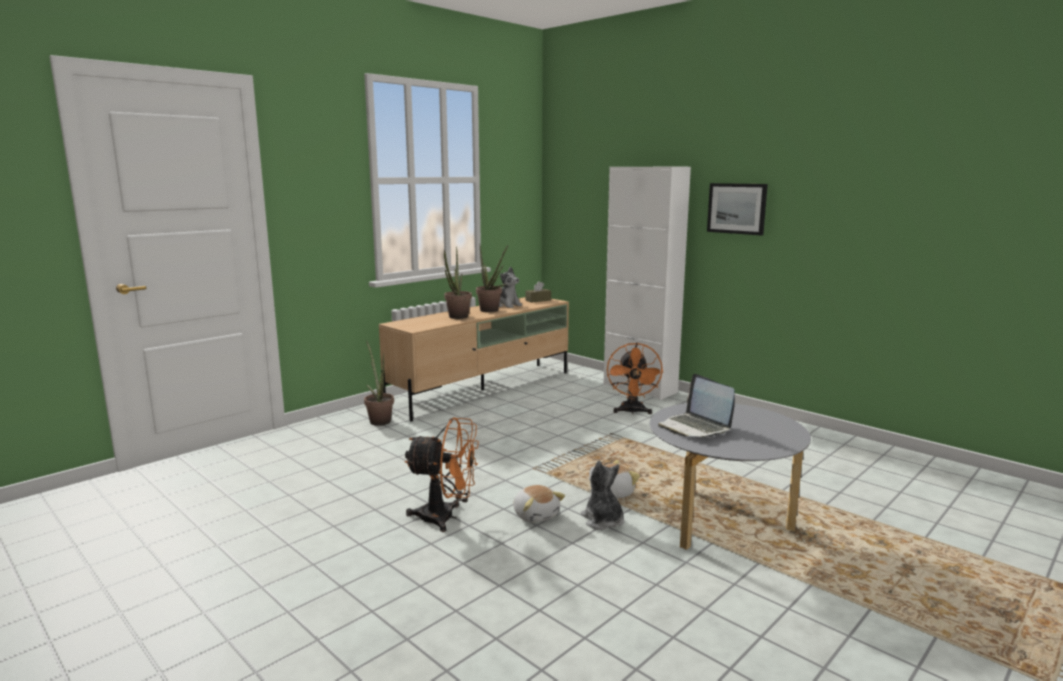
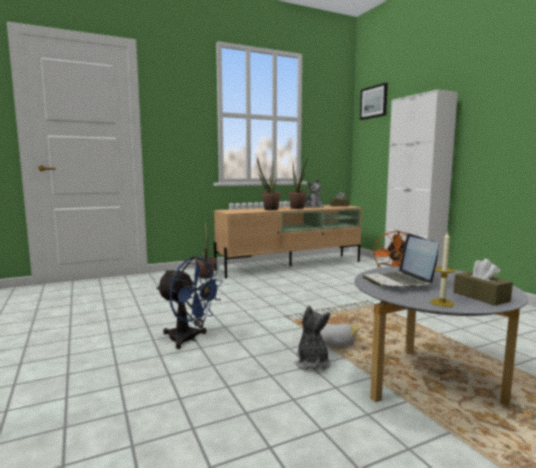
camera: 20 degrees right, 5 degrees down
orange fan [405,417,479,532] -> blue fan [156,257,223,349]
plush toy [513,485,565,523] -> none
picture [707,183,768,235] -> picture moved to [360,83,388,120]
none -> candle [430,231,455,307]
none -> brown tissue box [454,259,513,306]

